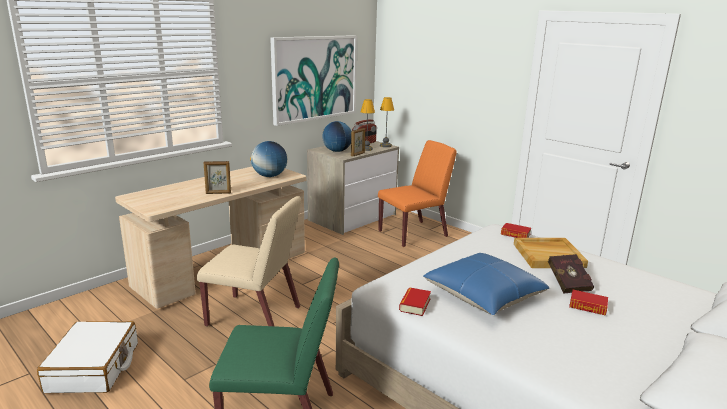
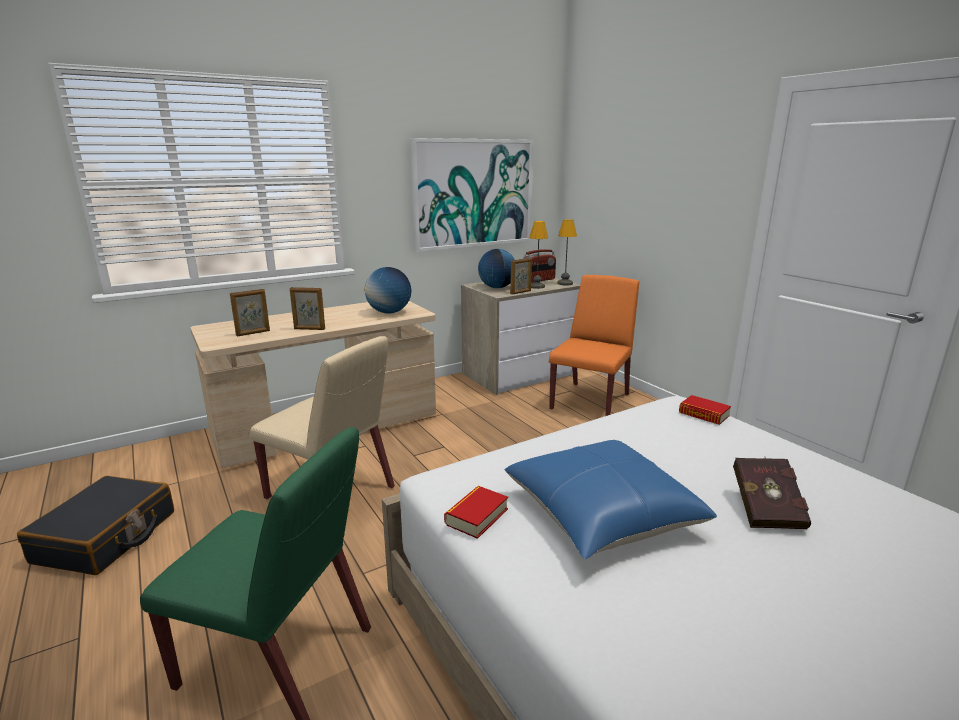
camera: 15 degrees right, 0 degrees up
white suitcase [37,321,138,393] -> black suitcase [17,476,174,575]
orange chair [378,140,457,247] -> orange chair turned 45 degrees counterclockwise [549,275,639,416]
beige tray [514,238,588,268] -> none
book [569,290,608,316] -> none
none -> picture frame [230,289,270,336]

